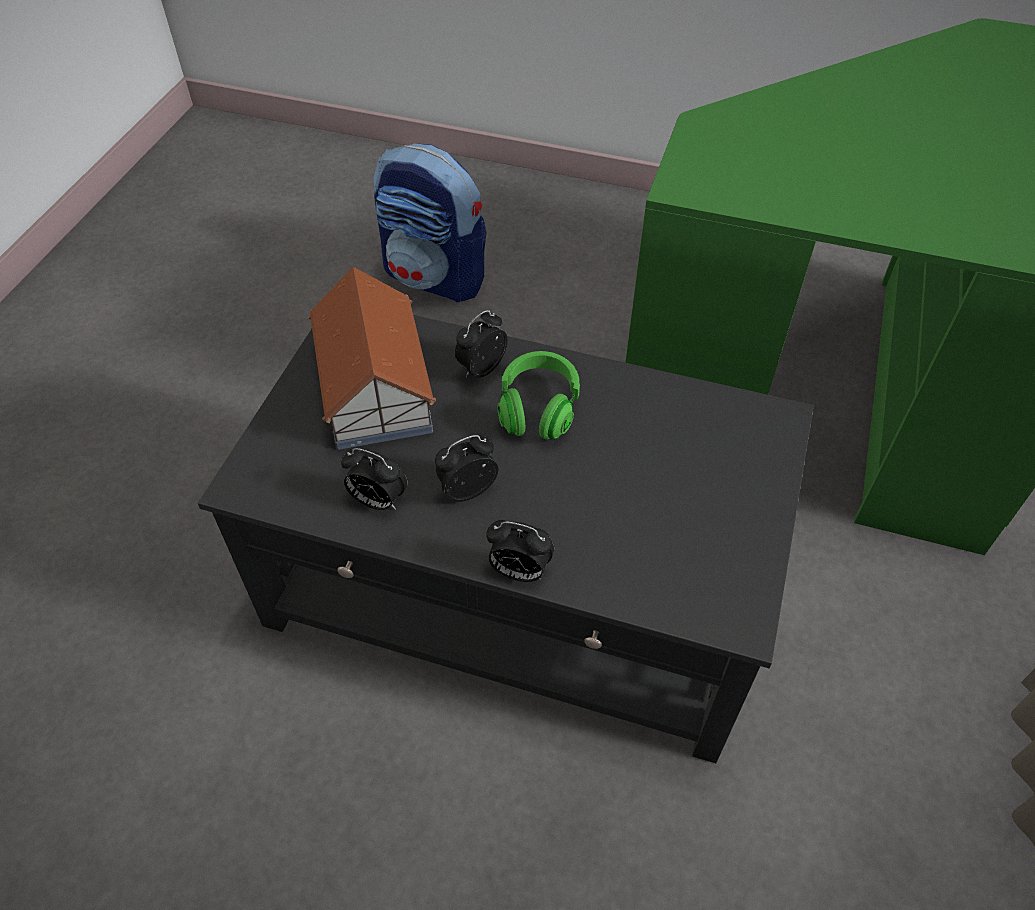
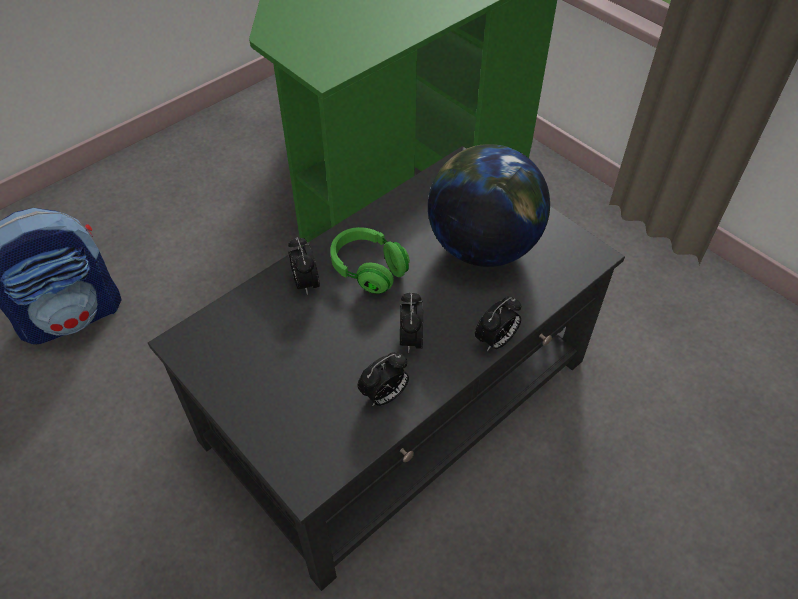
camera: 60 degrees left, 0 degrees up
toy house [308,267,436,450] -> none
none -> globe [428,144,550,267]

